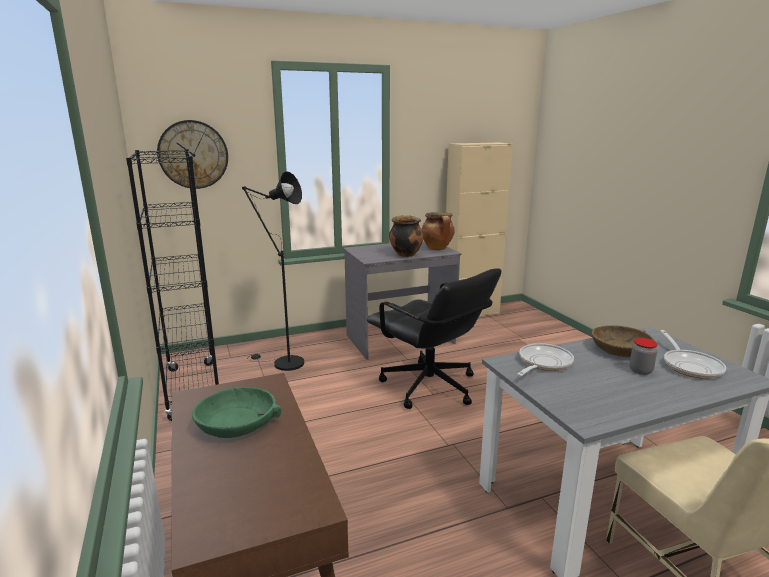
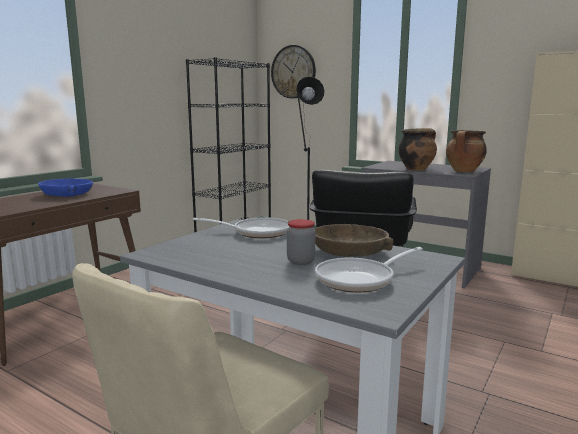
camera: 55 degrees right, 5 degrees down
green bowl [192,387,281,438] -> blue bowl [38,178,93,197]

